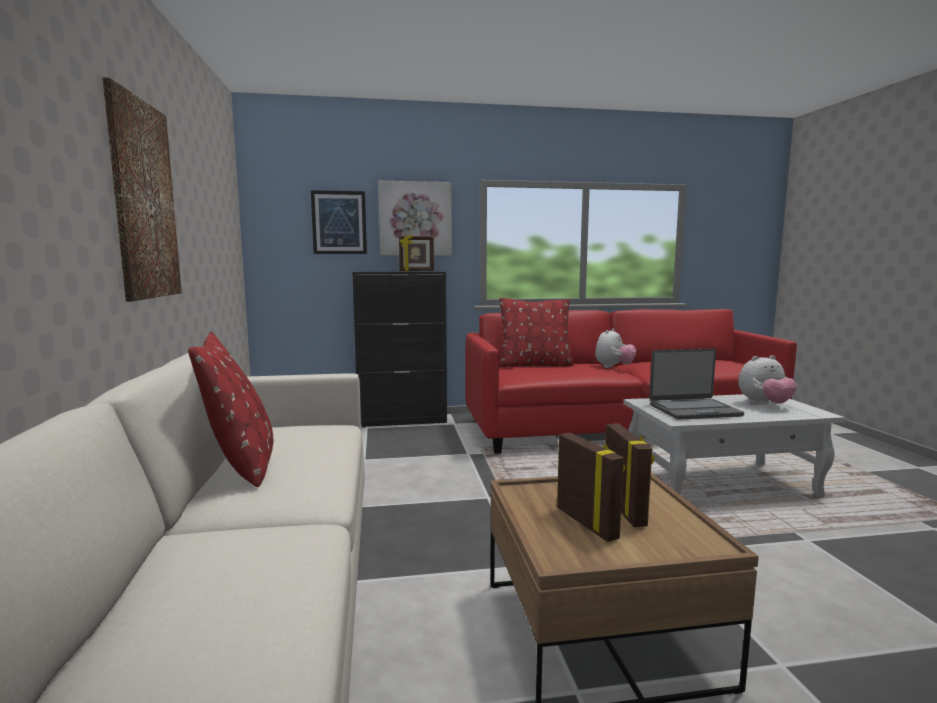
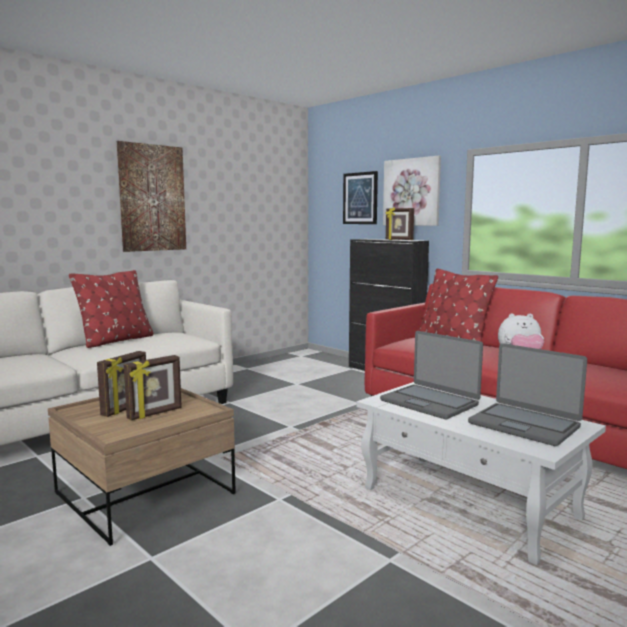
camera: 55 degrees right, 0 degrees up
plush toy [738,355,797,404] -> laptop [468,343,587,446]

